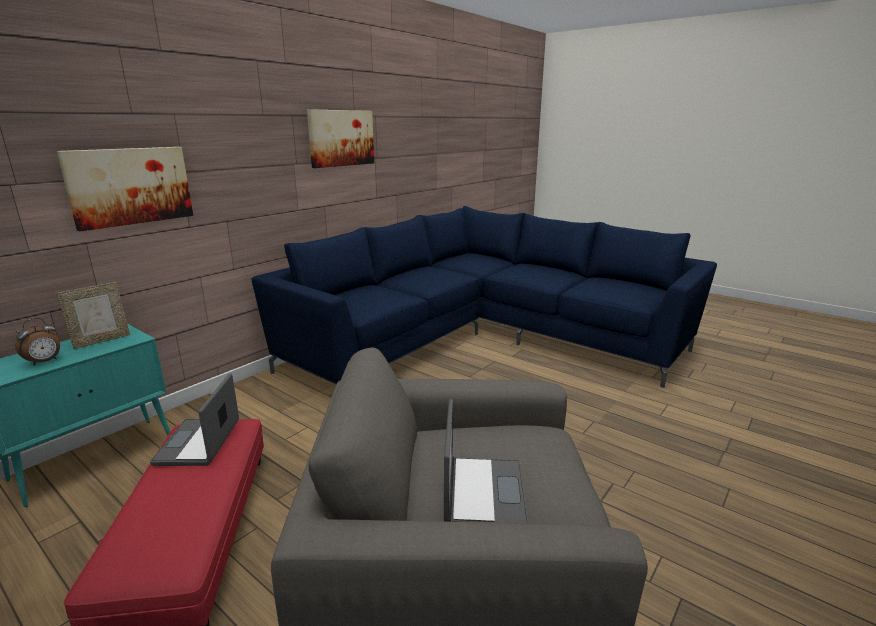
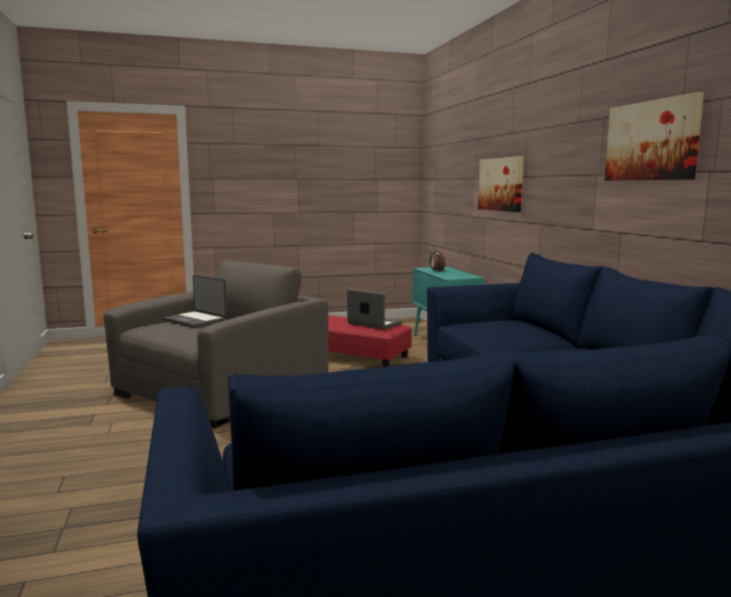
camera: 125 degrees right, 10 degrees down
picture frame [57,282,130,349] -> none

